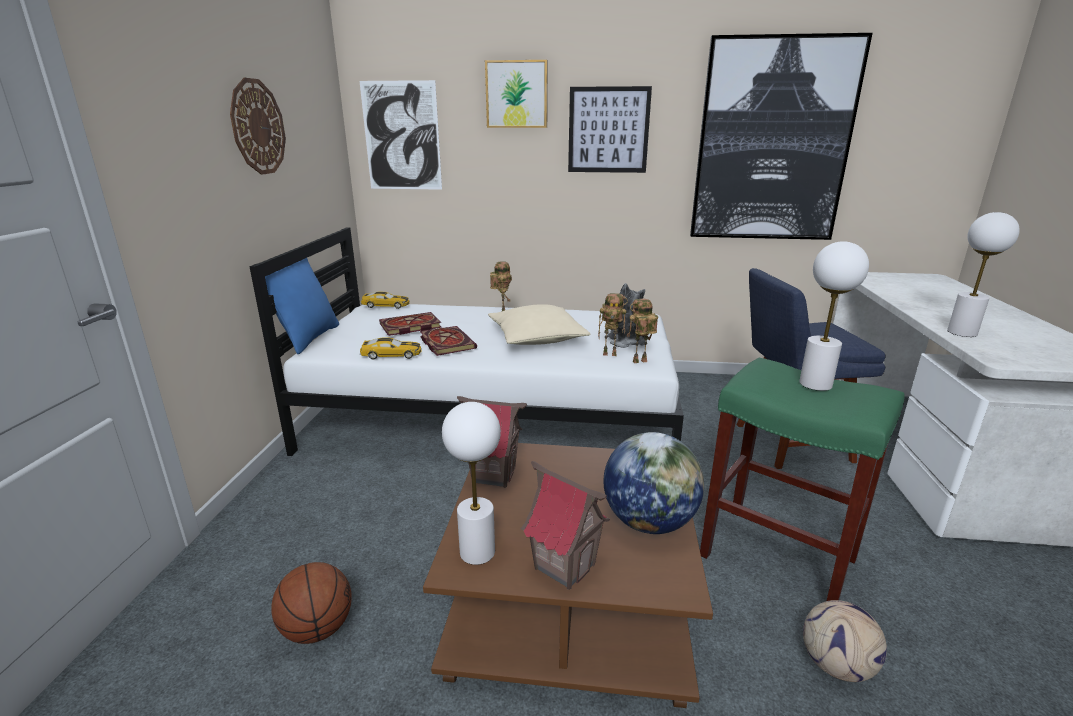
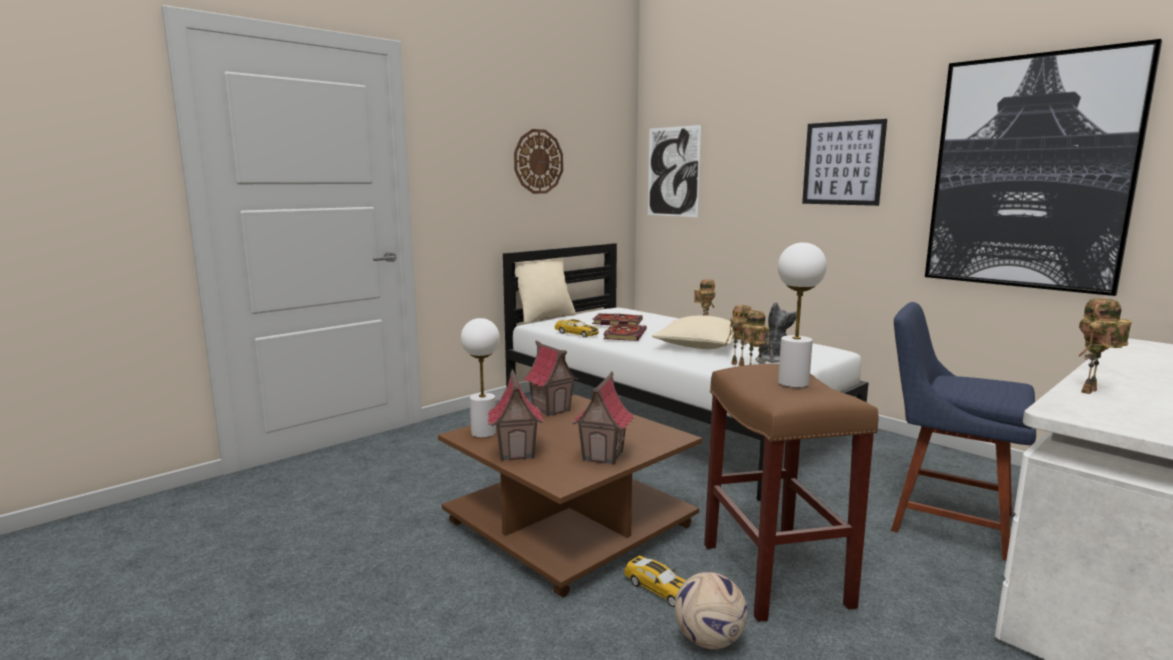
camera: 40 degrees right, 10 degrees down
blue pillow [265,258,339,354] -> beige pillow [513,257,576,324]
basketball [271,562,352,644] -> none
toy car [361,292,410,309] -> toy car moved to [624,555,686,607]
picture [485,60,548,128] -> none
globe [604,432,704,534] -> toy house [572,371,634,465]
green stool [700,358,905,601] -> brown stool [704,364,879,622]
white table lamp [947,212,1020,337] -> toy robot [1079,298,1132,394]

